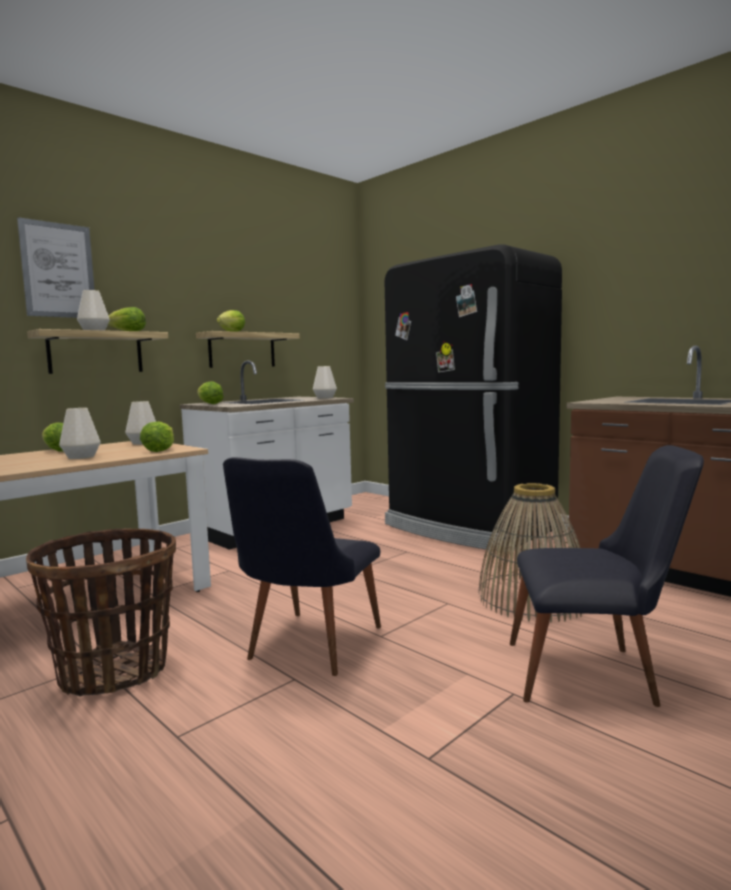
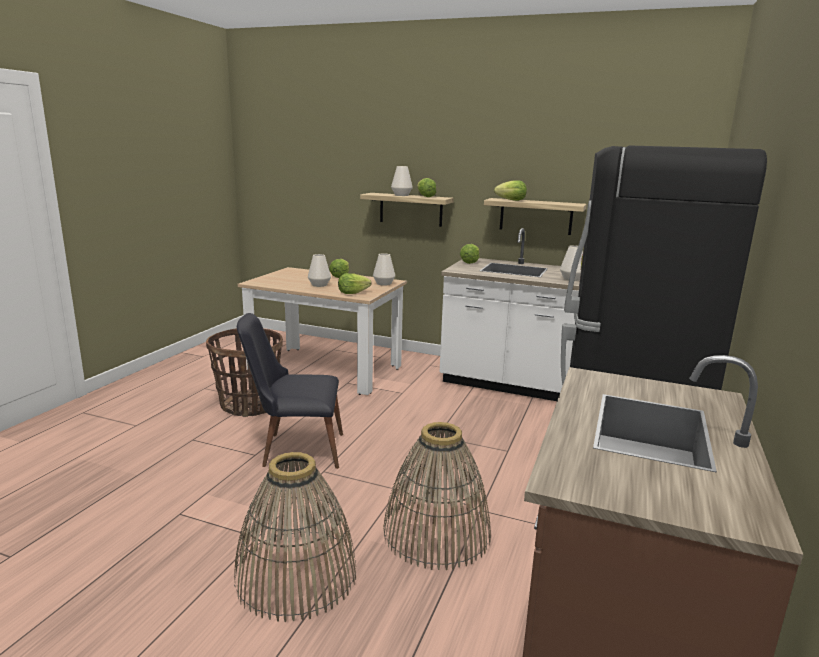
camera: 65 degrees right, 10 degrees up
picture [17,217,95,318] -> none
black chair [510,445,704,707] -> basket [234,452,356,622]

